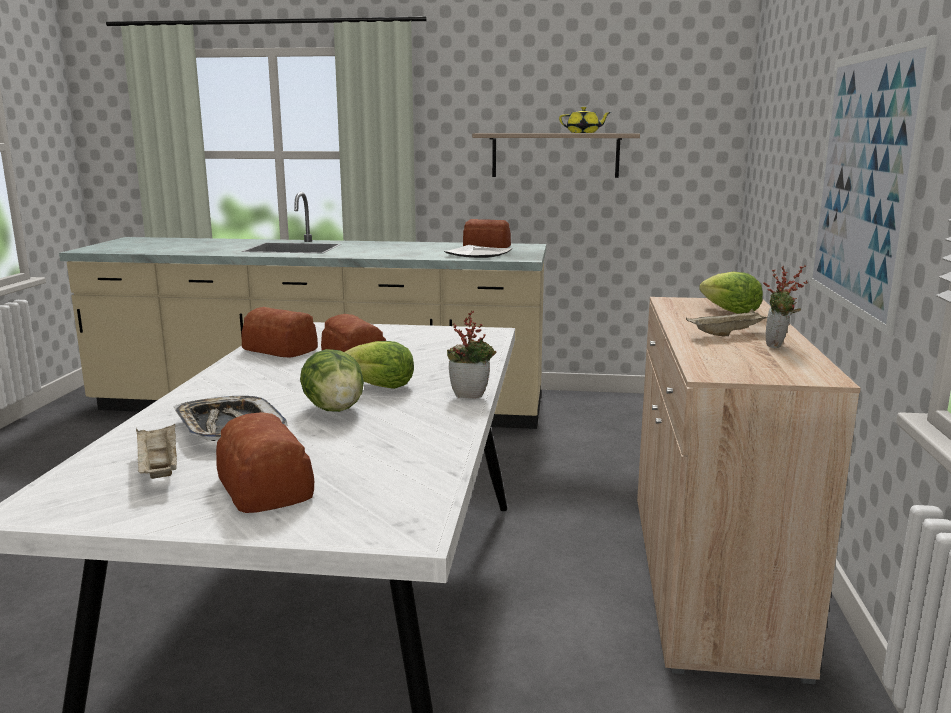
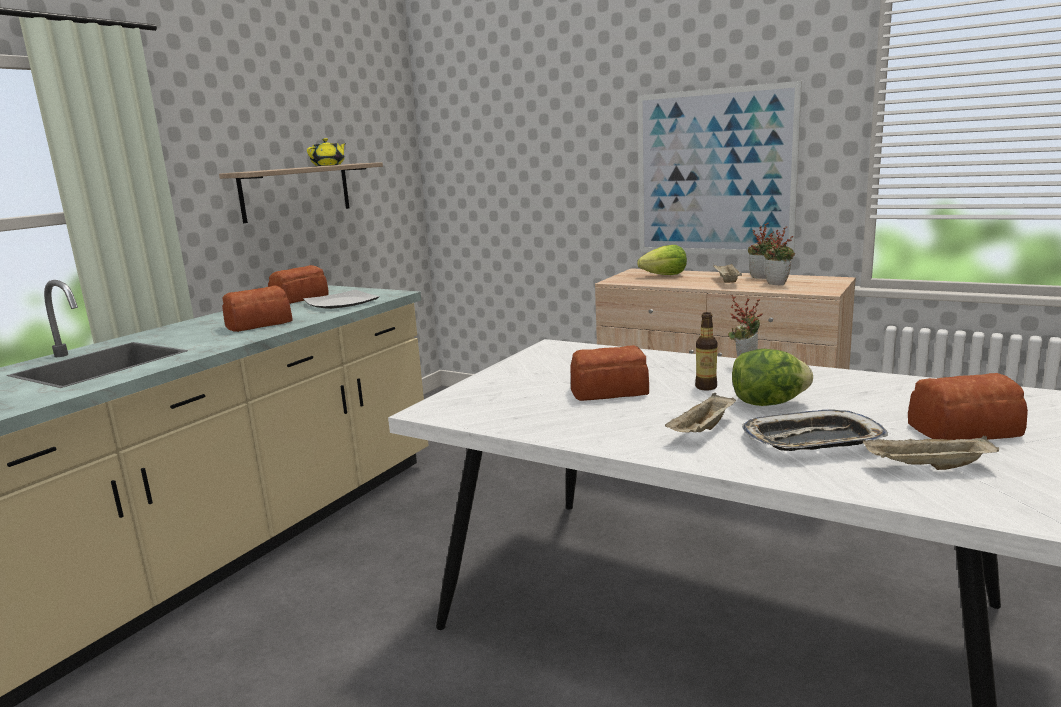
camera: 65 degrees left, 0 degrees up
bread [242,307,318,357] -> bread moved to [222,285,292,332]
lettuce [344,341,414,389] -> bottle [695,312,718,390]
none -> beige tray [665,393,736,433]
none -> potted plant [764,226,795,285]

